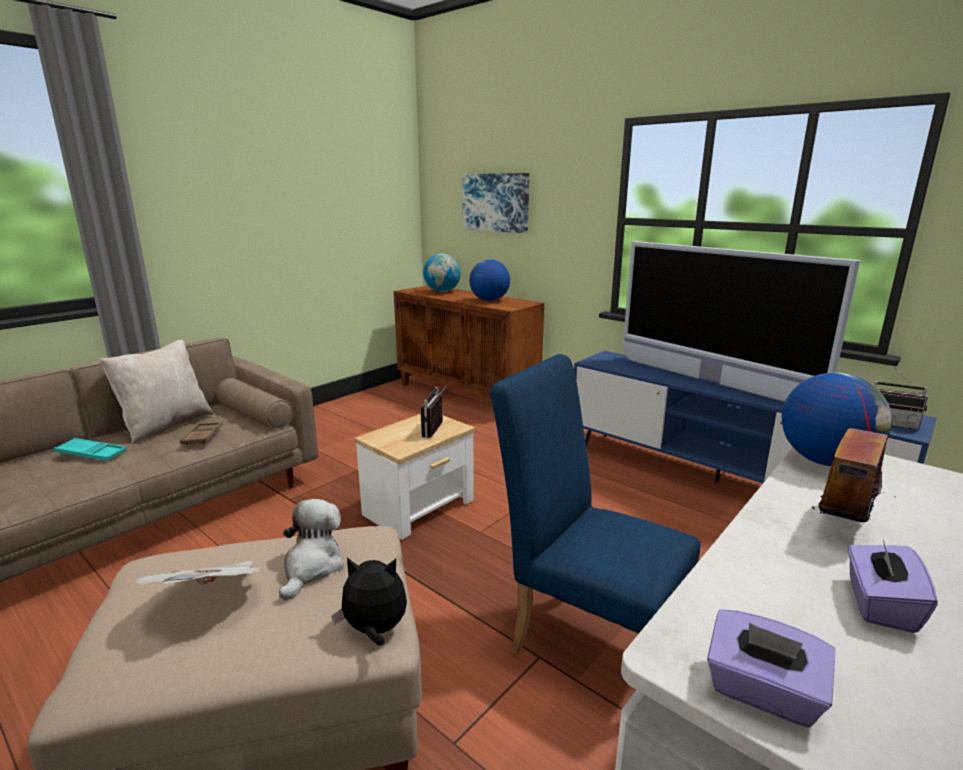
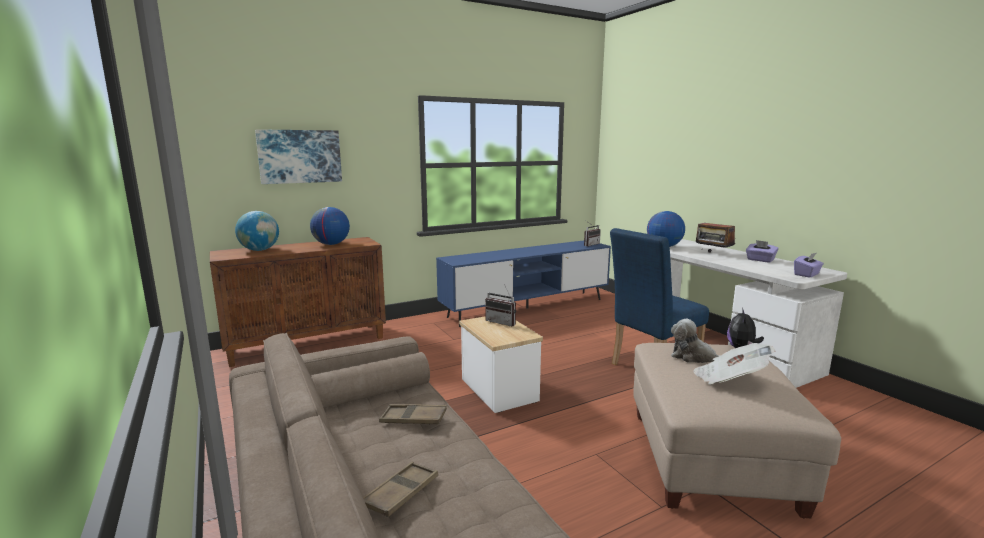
camera: 70 degrees left, 5 degrees down
turquoise tray [54,438,126,461] -> brown tray [363,462,438,517]
beige pillow [100,339,213,444] -> none
television [623,241,861,402] -> none

